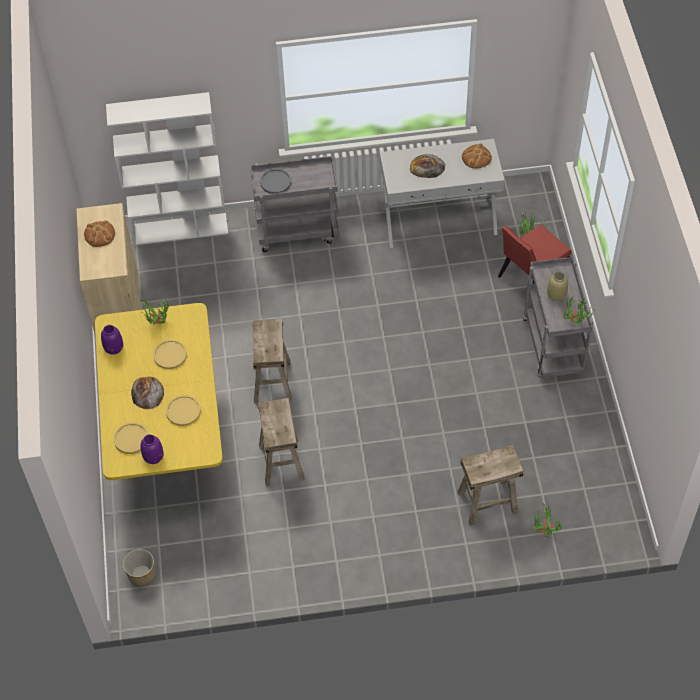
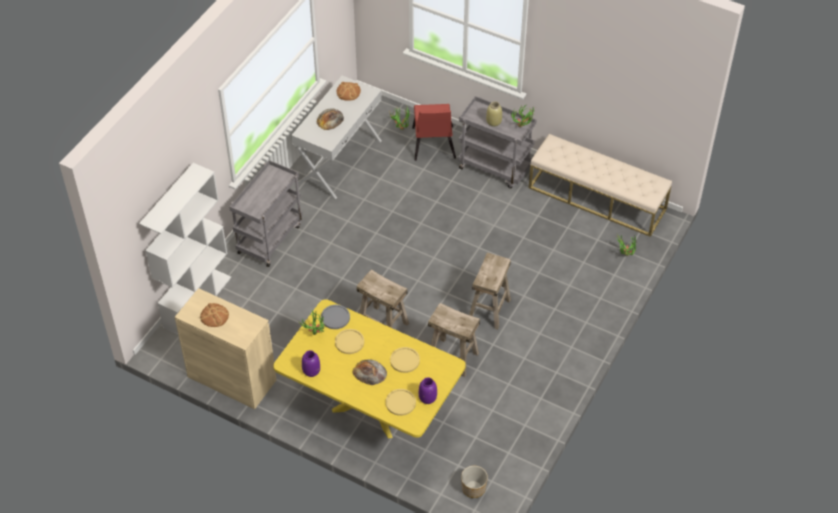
camera: 55 degrees left, 5 degrees down
grey plate [260,169,291,194] -> grey plate moved to [321,305,350,329]
beige stool [458,445,523,526] -> beige stool moved to [469,253,511,330]
none -> beige bench [529,134,672,237]

